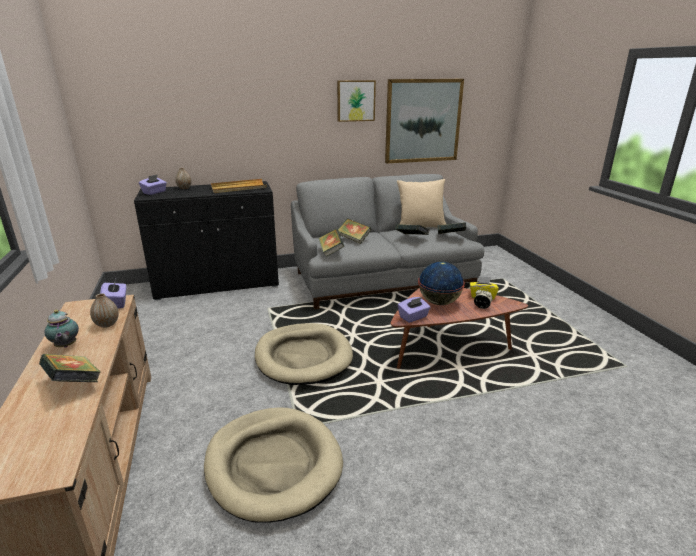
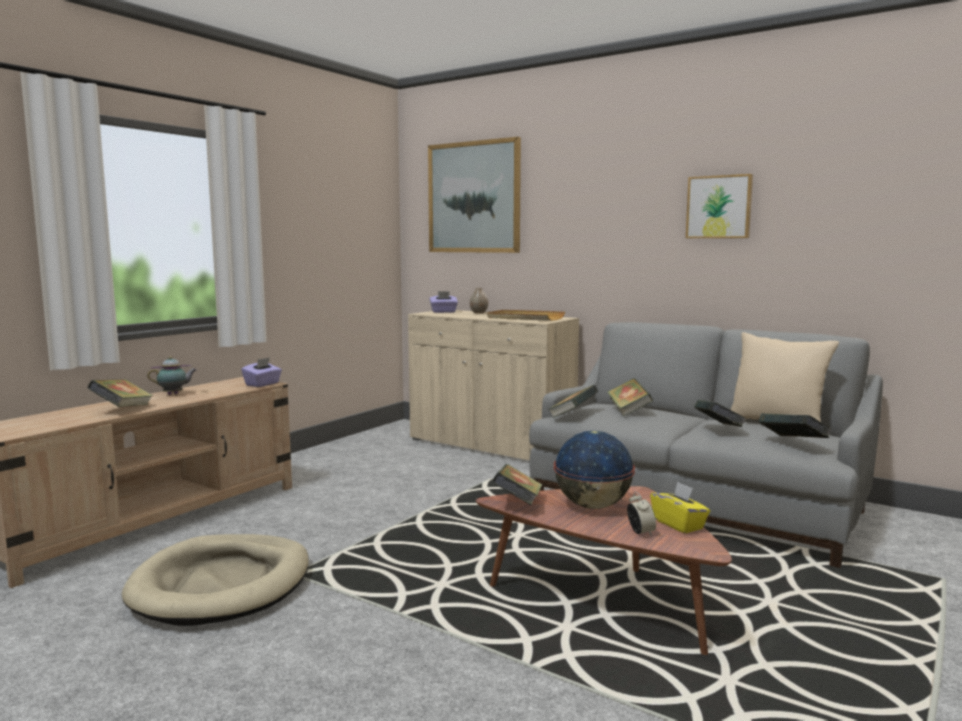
camera: 50 degrees right, 15 degrees down
teapot [45,310,79,348] -> teapot turned 135 degrees counterclockwise [147,356,196,395]
vase [90,293,119,328] -> none
black cabinet [134,181,279,301] -> beige cabinet [408,310,579,460]
beige dog bed [255,323,353,385] -> none
picture [385,79,464,164] -> picture moved to [428,137,521,253]
purple tissue box [398,297,431,323] -> book [492,464,542,505]

